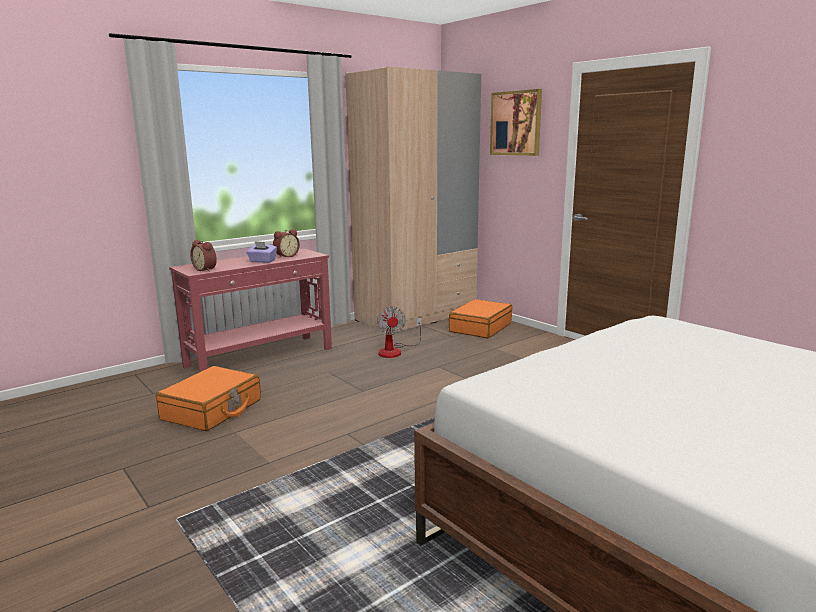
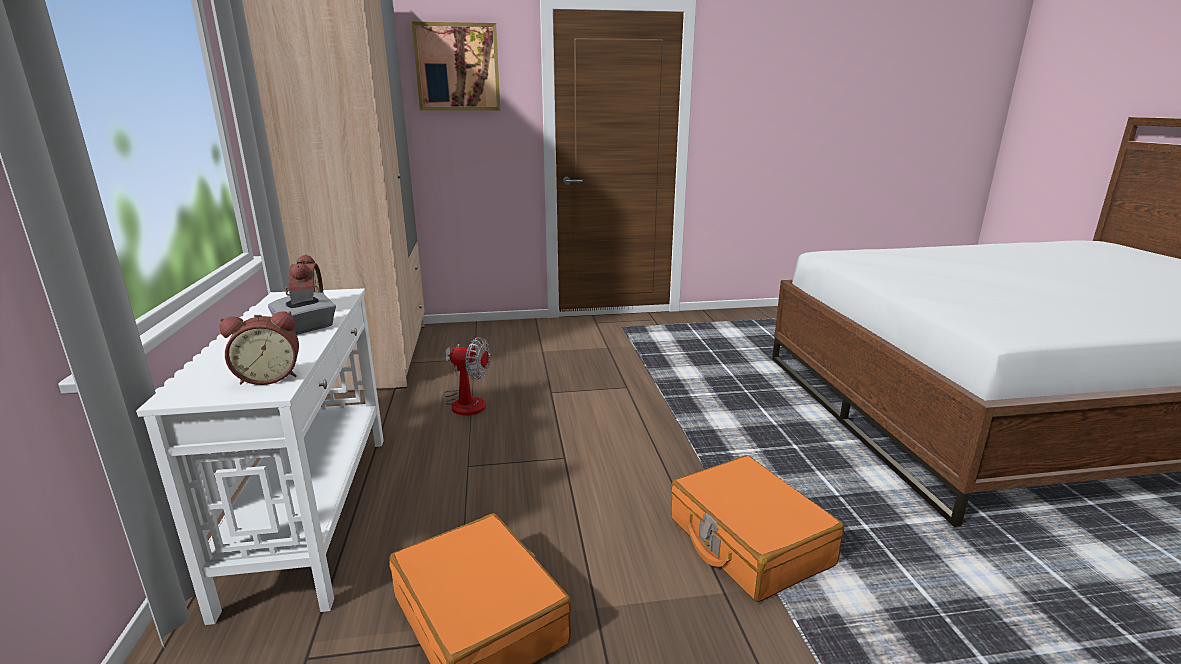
camera: 60 degrees left, 5 degrees up
red console table [169,248,332,372] -> white console table [136,288,384,625]
purple tissue box [246,241,277,263] -> grey tissue box [268,288,336,335]
orange suitcase [449,299,512,338] -> orange suitcase moved to [671,455,844,602]

